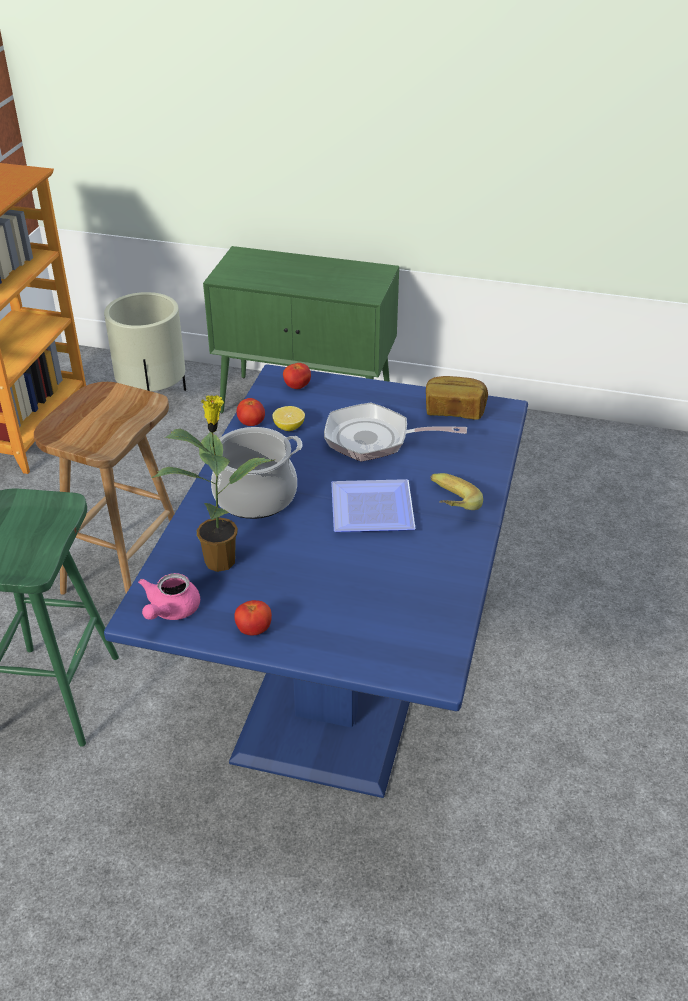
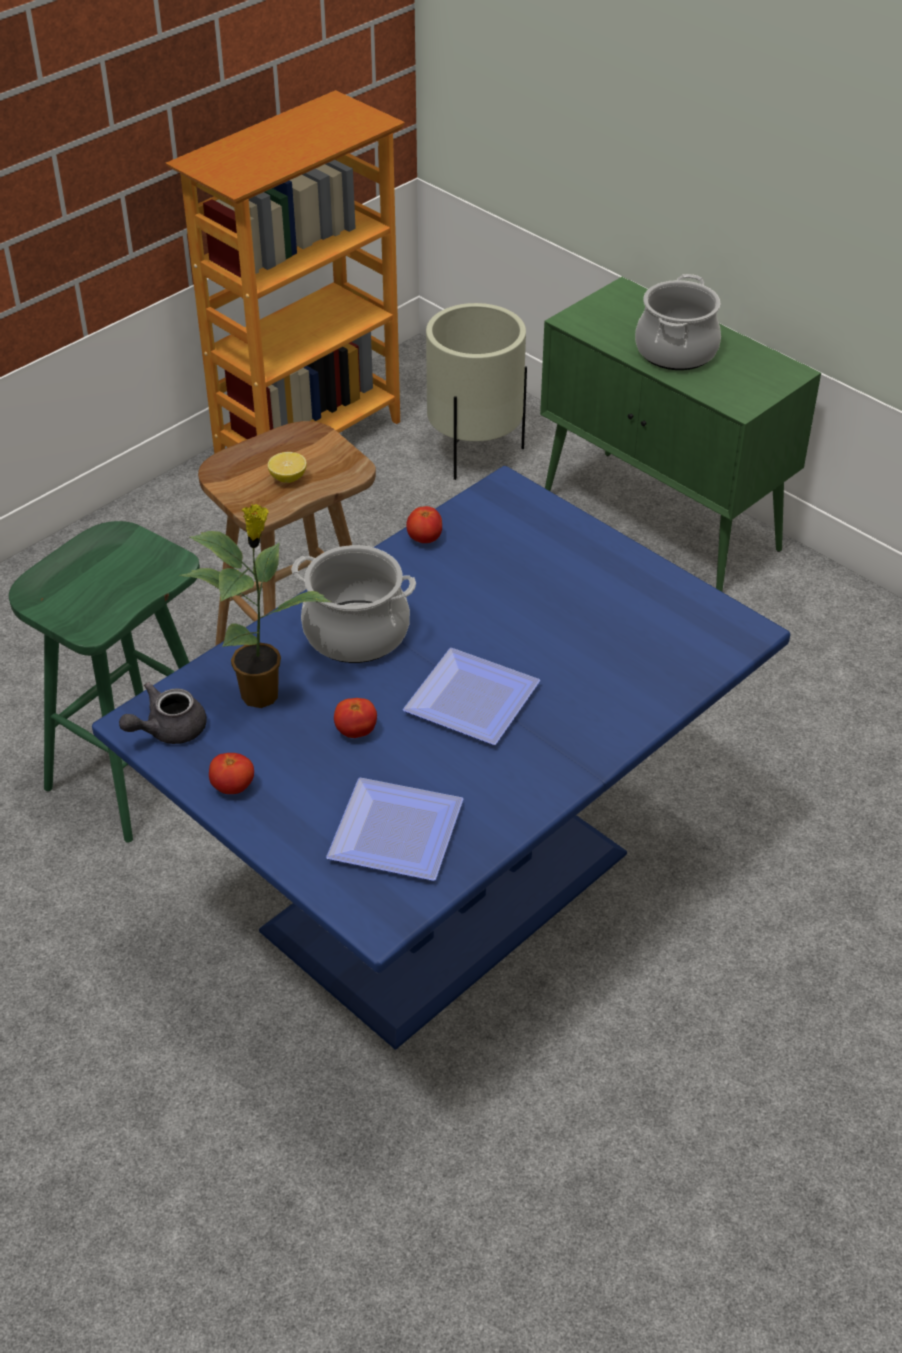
camera: 30 degrees right, 5 degrees up
pink teapot [138,573,200,620] -> grey teapot [119,682,207,744]
lemon [272,406,305,431] -> lemon moved to [268,452,307,483]
tomato [283,363,311,389] -> tomato moved to [334,698,377,738]
frying pan [324,403,467,461] -> none
bread [426,376,488,420] -> none
banana [430,473,483,510] -> none
none -> plate [326,778,463,881]
none -> cooking pot [635,274,721,370]

